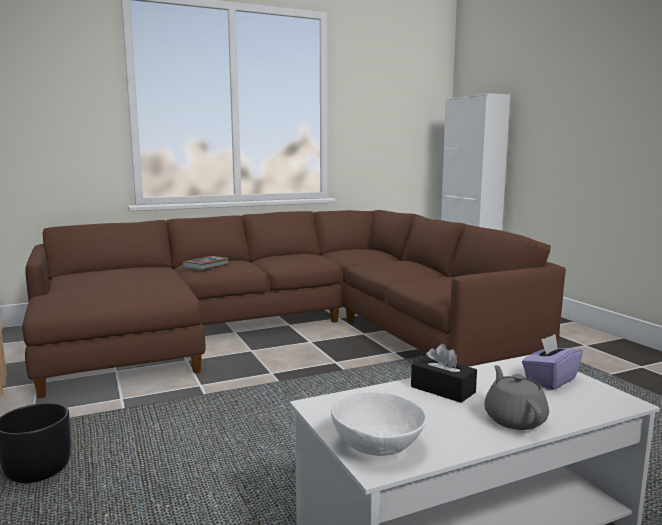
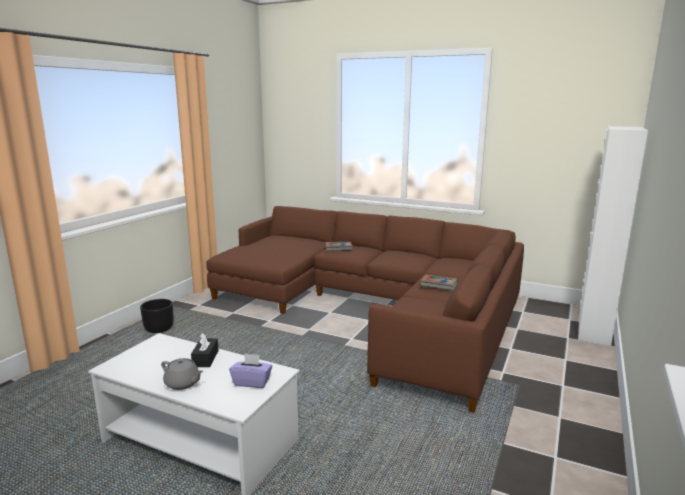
camera: 50 degrees right, 5 degrees up
white bowl [331,392,427,456] -> none
grey teapot [485,365,549,430] -> grey teapot turned 75 degrees clockwise [161,358,204,390]
none -> book [421,274,457,291]

